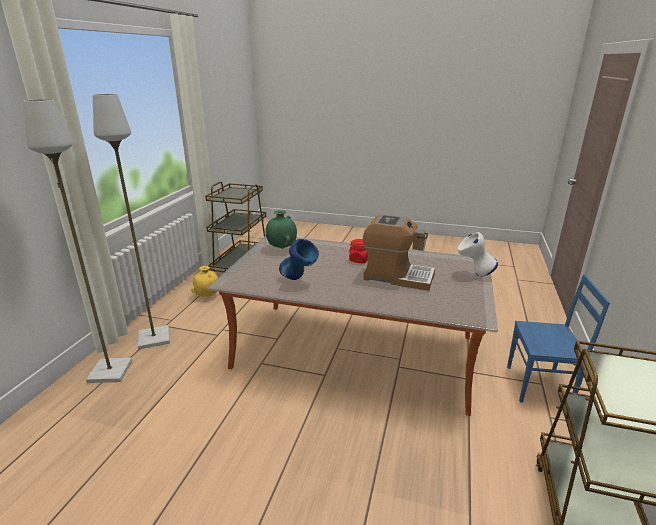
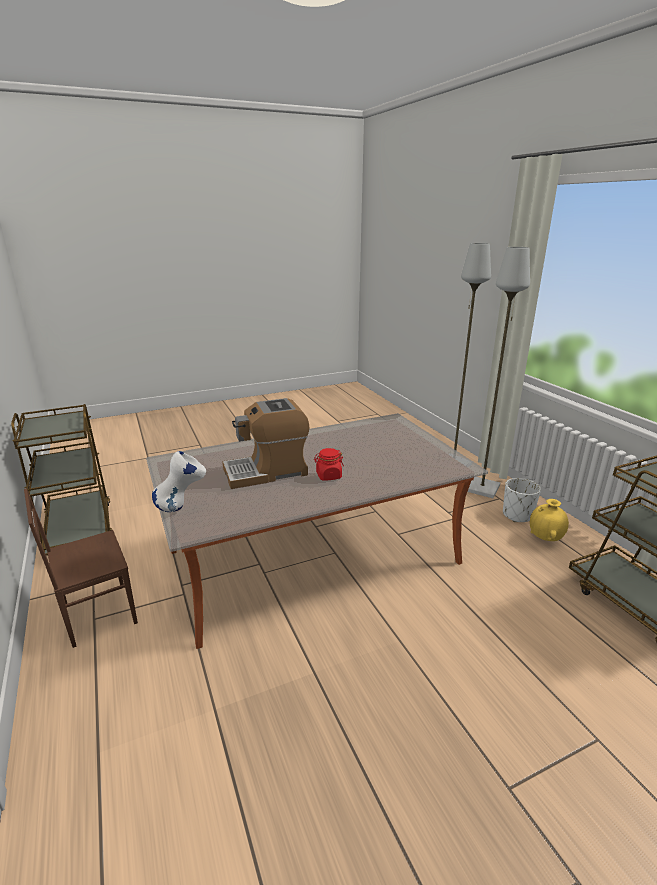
camera: 140 degrees right, 0 degrees up
green vase [266,210,297,249] -> none
blue vase [279,239,319,280] -> none
blue chair [507,274,610,403] -> brown chair [24,488,138,648]
none -> white planter [503,478,541,522]

